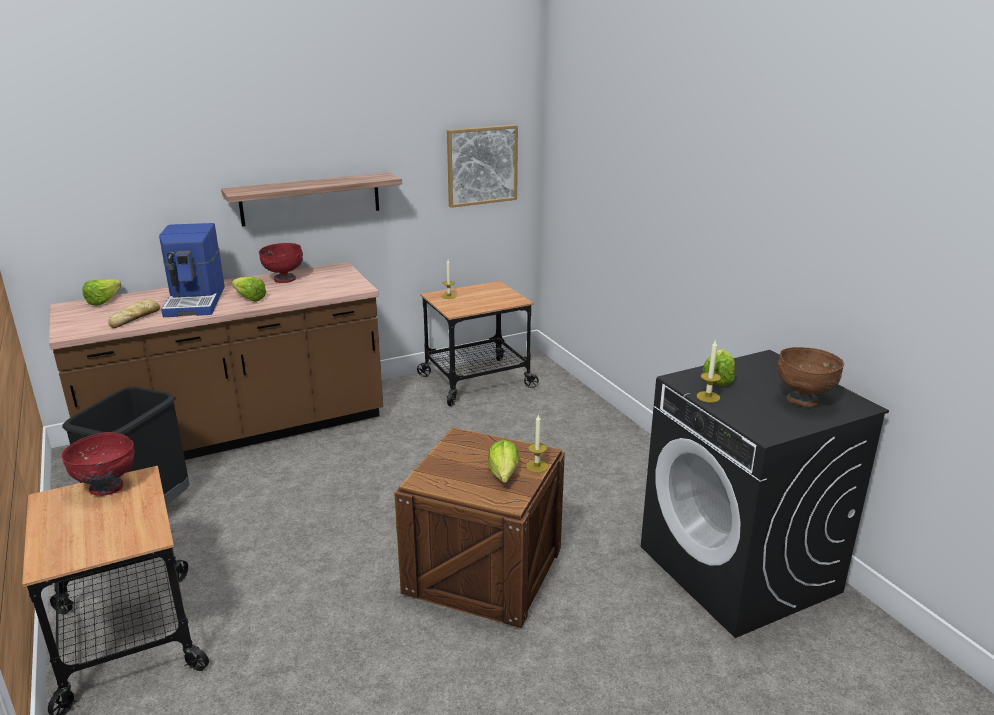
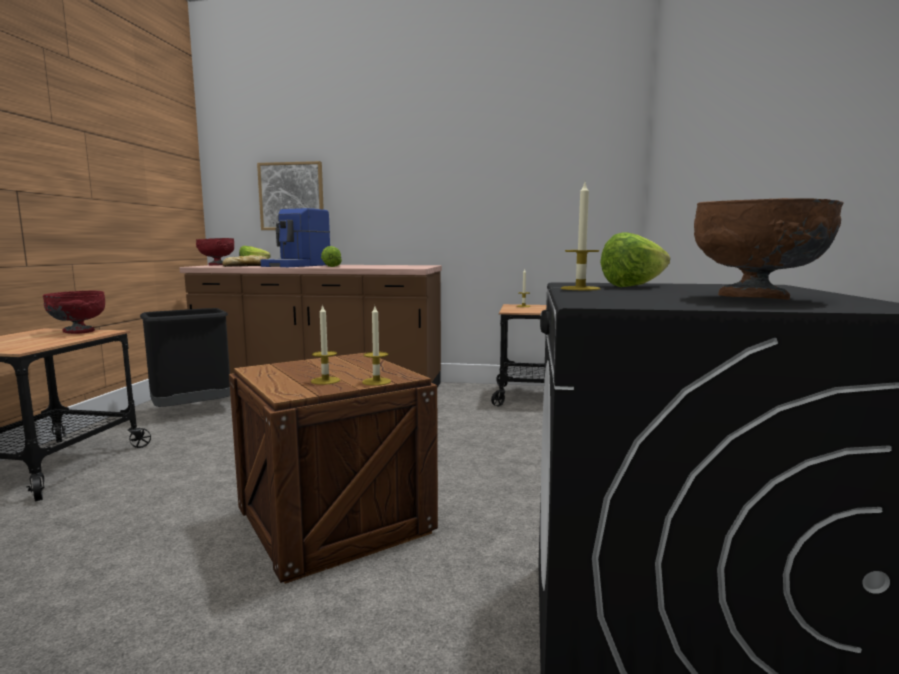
camera: 35 degrees right, 15 degrees down
shelf [221,172,402,226] -> none
red bowl [259,243,303,283] -> red bowl moved to [196,238,234,265]
picture [447,125,518,208] -> picture moved to [257,161,324,230]
lettuce [488,440,519,483] -> candle [311,304,340,385]

